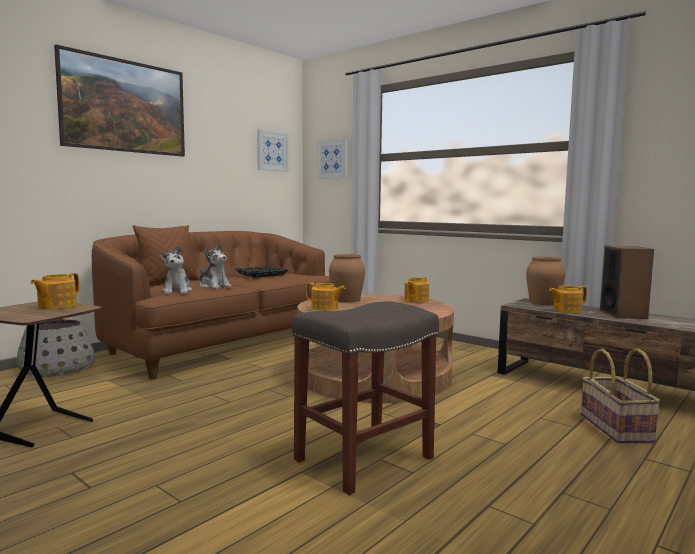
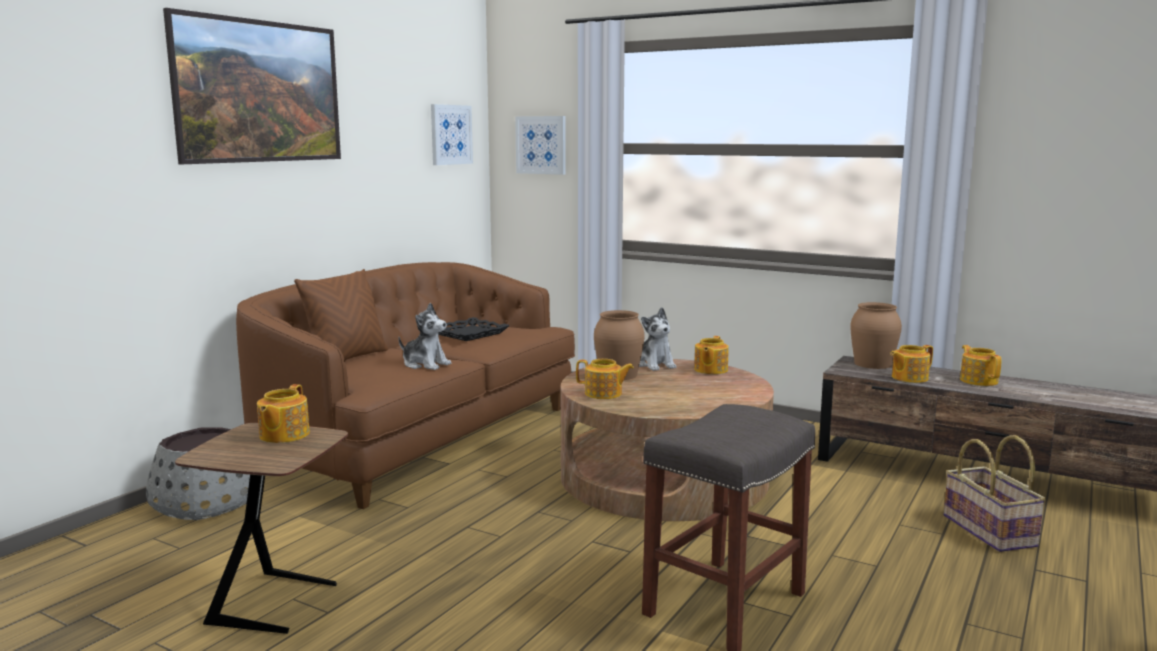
camera: 10 degrees left, 5 degrees up
plush toy [160,246,192,294] -> plush toy moved to [639,307,677,371]
speaker [600,246,654,319] -> teapot [960,345,1002,386]

